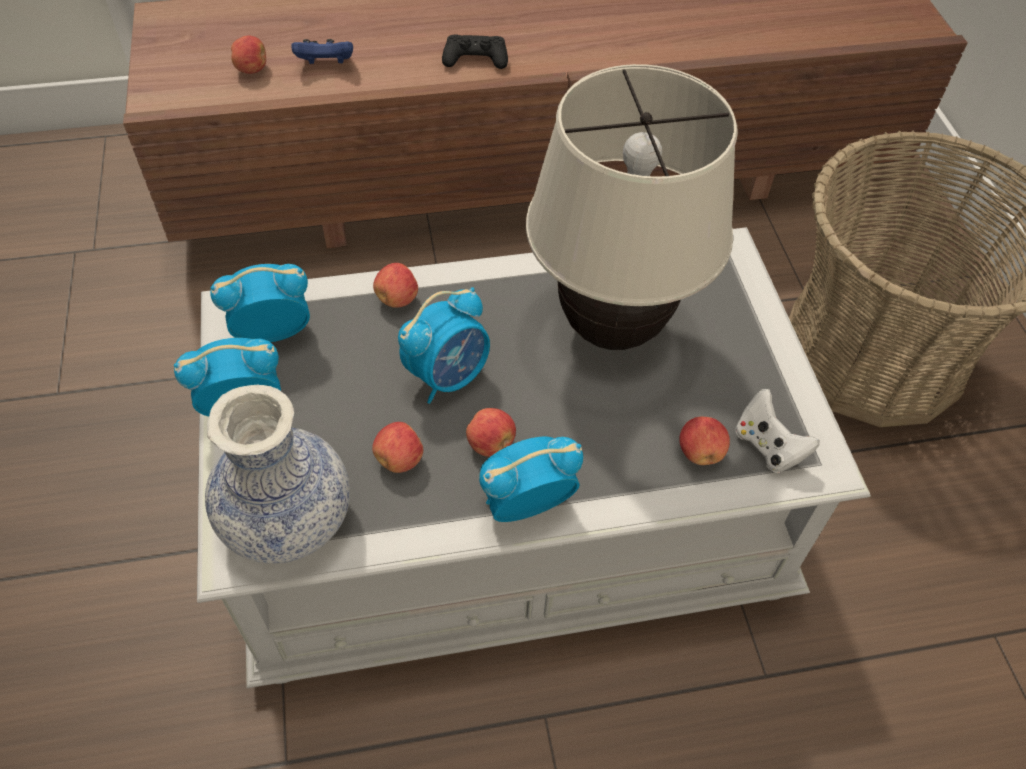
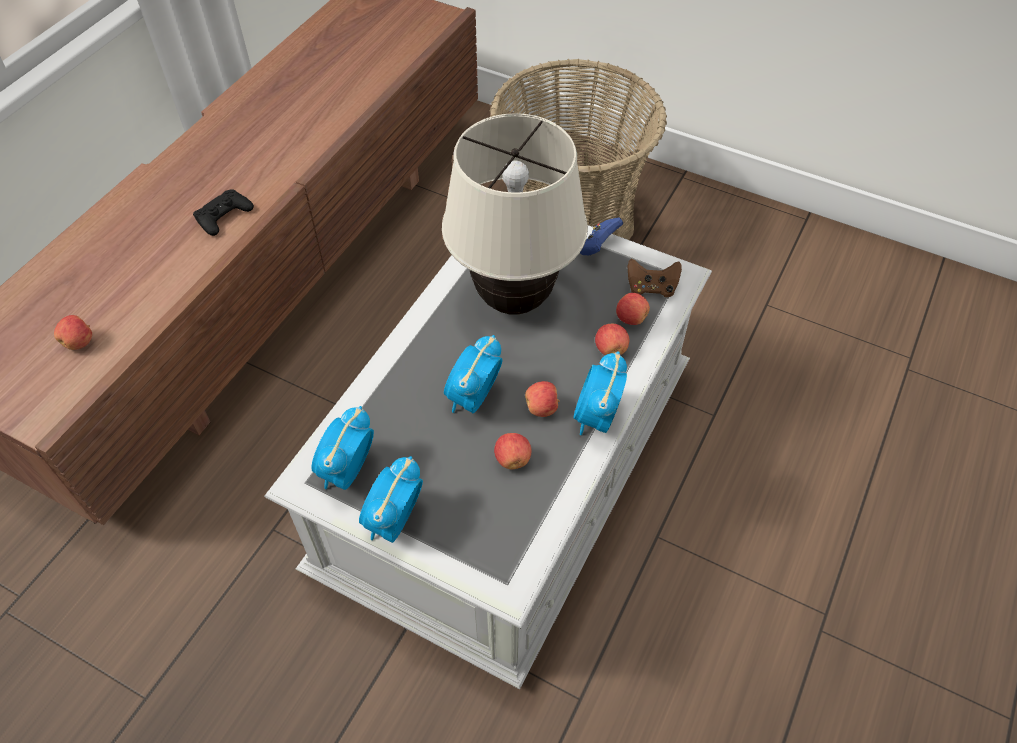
camera: 50 degrees left, 0 degrees up
vase [205,384,350,563] -> none
blue game controller [291,39,353,64] -> blue game controller moved to [580,217,623,255]
apple [373,263,418,308] -> apple moved to [595,324,629,355]
alarm clock [398,287,490,404] -> alarm clock turned 150 degrees counterclockwise [444,335,503,413]
white game controller [735,389,820,473] -> brown game controller [627,259,682,297]

